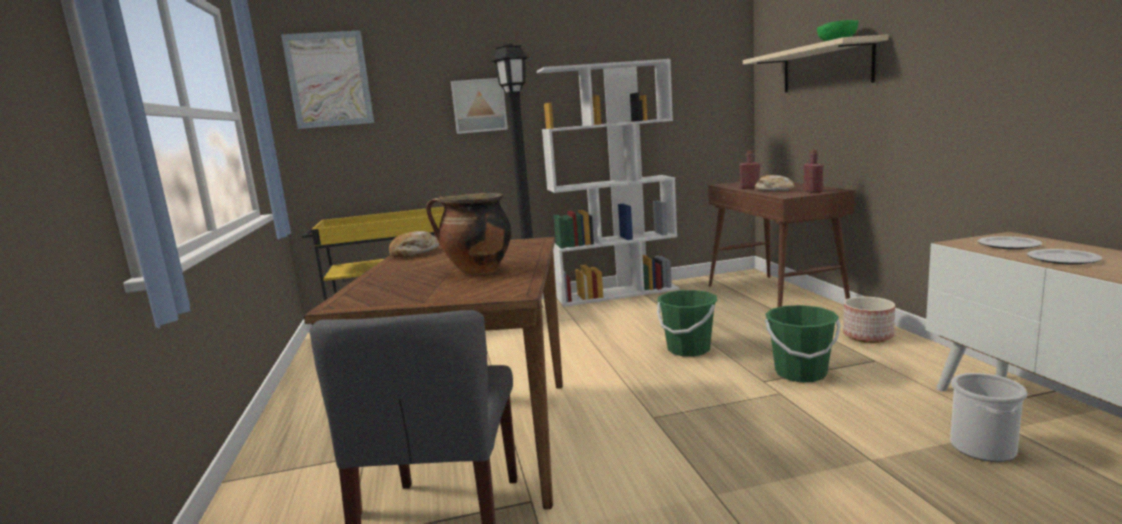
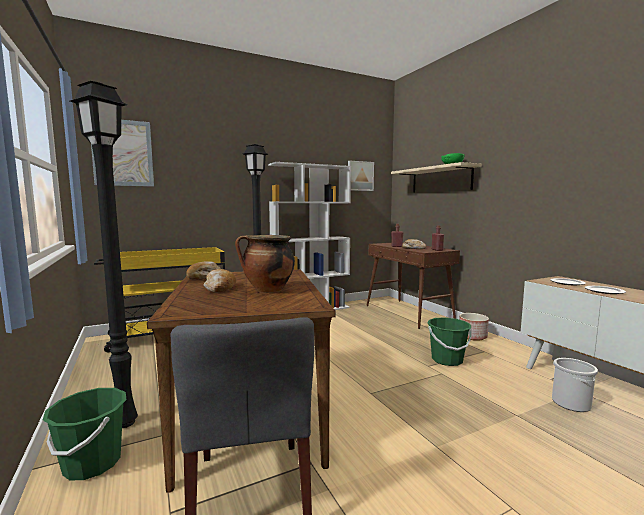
camera: 15 degrees left, 5 degrees down
picture [451,78,508,134] -> picture moved to [348,161,374,191]
green bucket [657,290,717,357] -> green bucket moved to [43,388,126,480]
none -> black floor lamp [70,81,138,428]
none -> bread [203,269,236,292]

